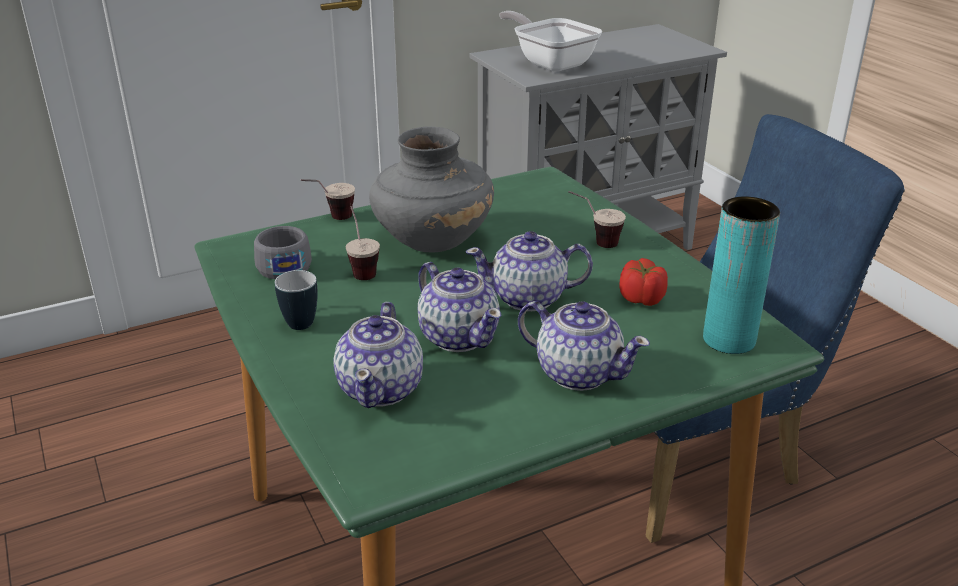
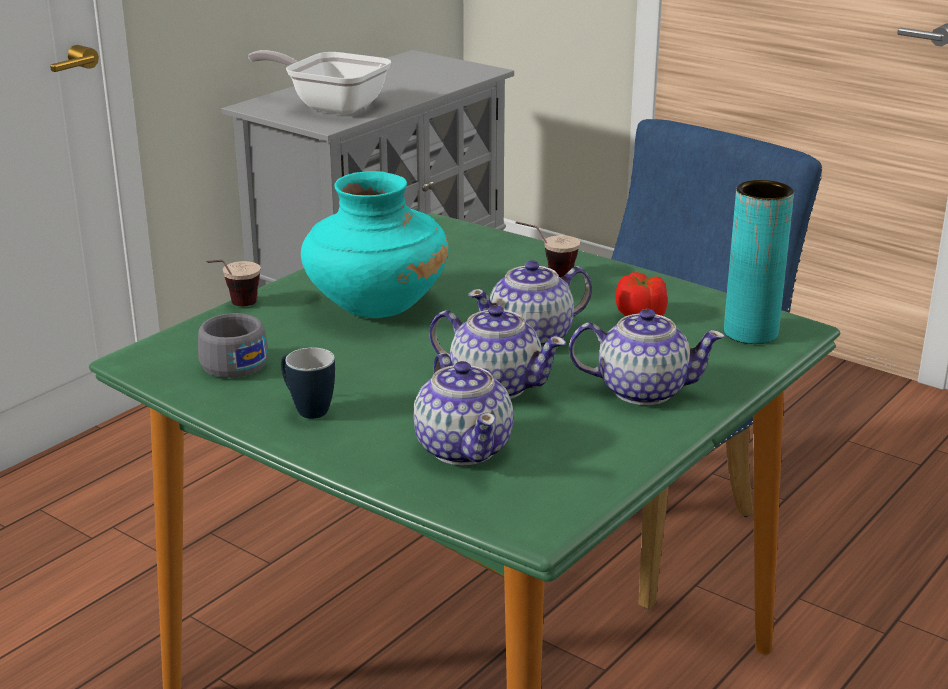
camera: 25 degrees left, 5 degrees down
cup [346,206,380,280] -> none
grey vase [369,126,494,253] -> turquoise vase [301,171,449,318]

